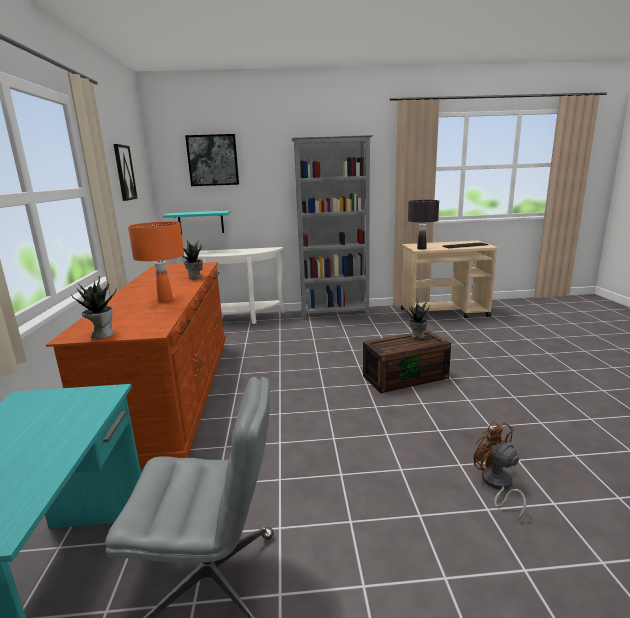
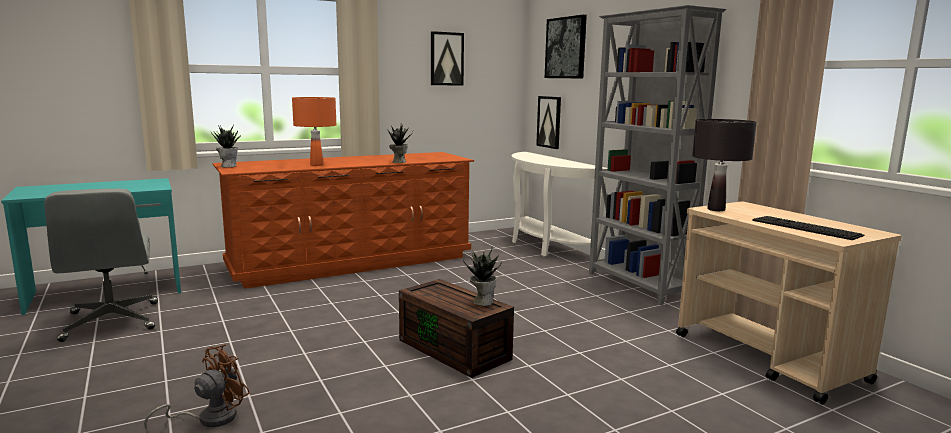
camera: 65 degrees right, 5 degrees down
turquoise shelf [163,211,231,234] -> picture [536,96,561,149]

